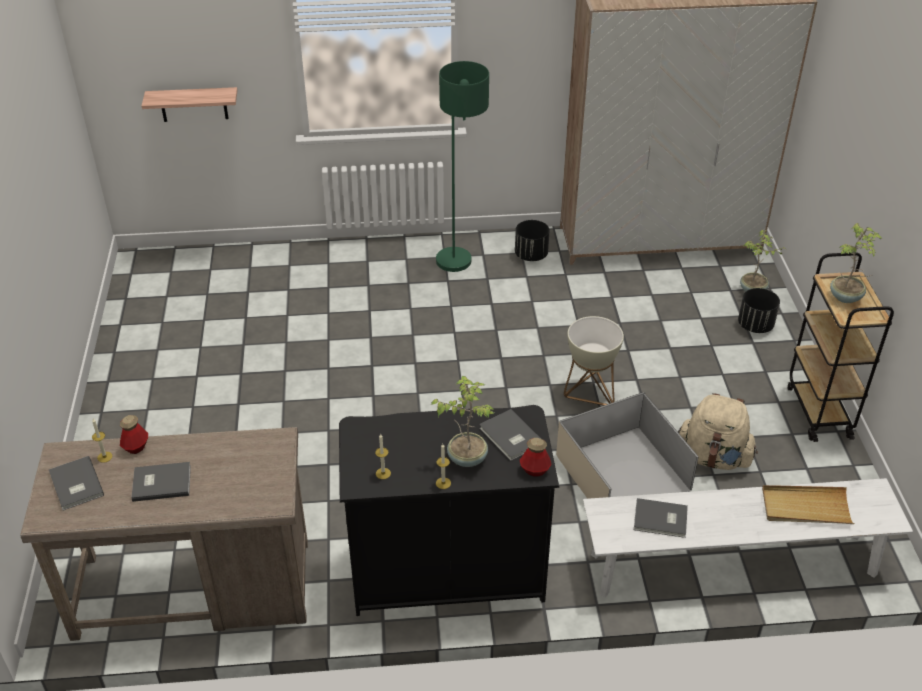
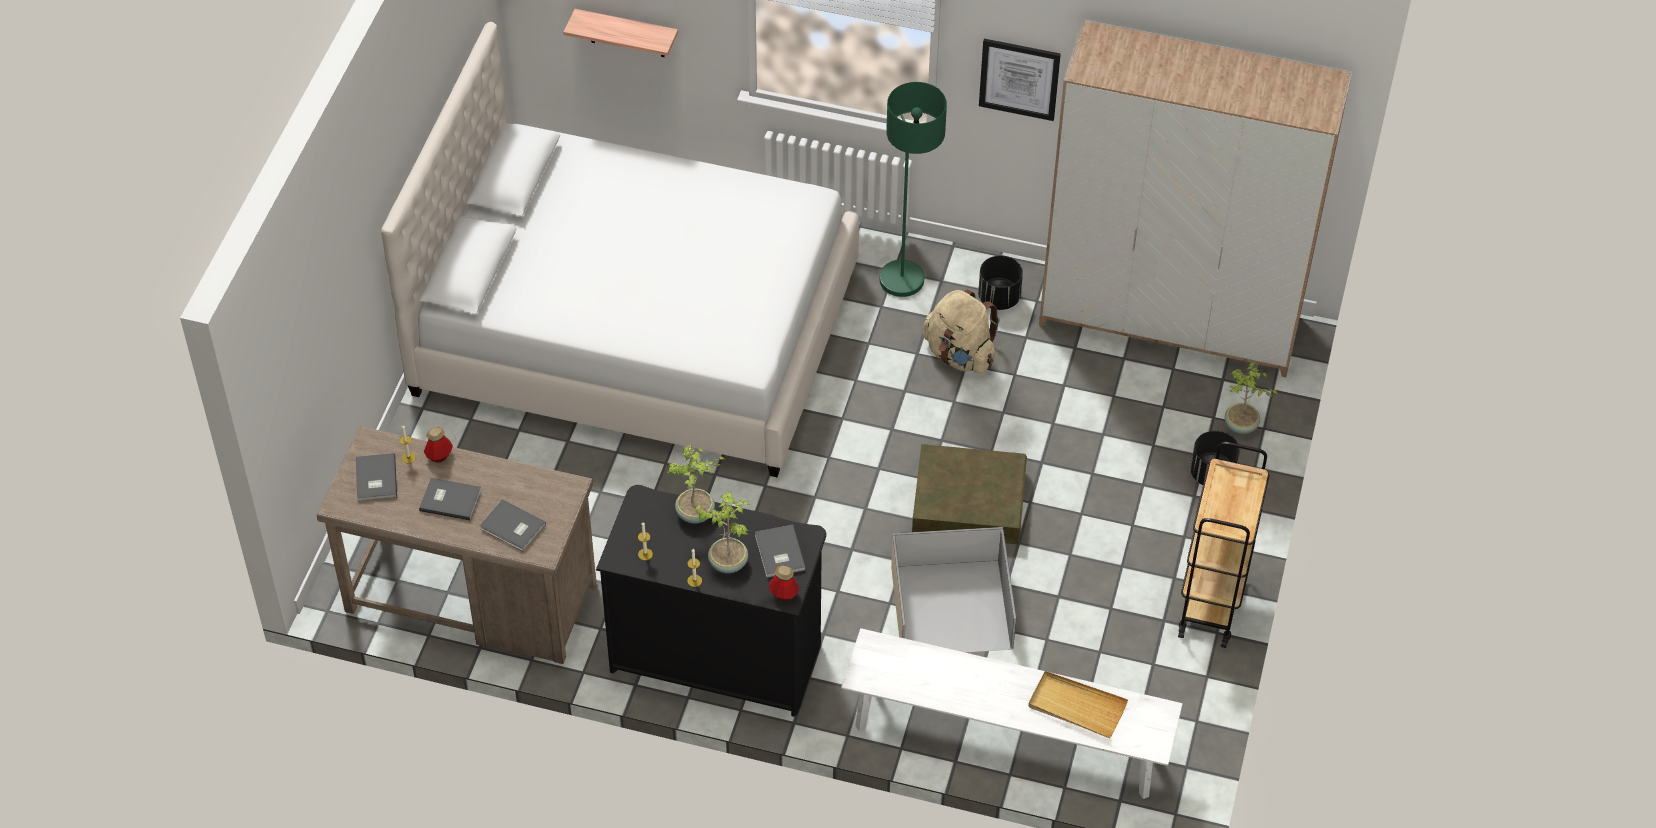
camera: 20 degrees right, 10 degrees up
planter [564,316,624,406] -> brown storage box [912,444,1027,544]
grey book [634,498,688,538] -> grey book moved to [480,499,546,552]
beige backpack [678,393,758,470] -> beige backpack moved to [923,289,1000,374]
potted plant [830,223,883,303] -> potted plant moved to [667,444,726,523]
none -> white bed [381,22,859,477]
none -> picture [979,39,1061,121]

